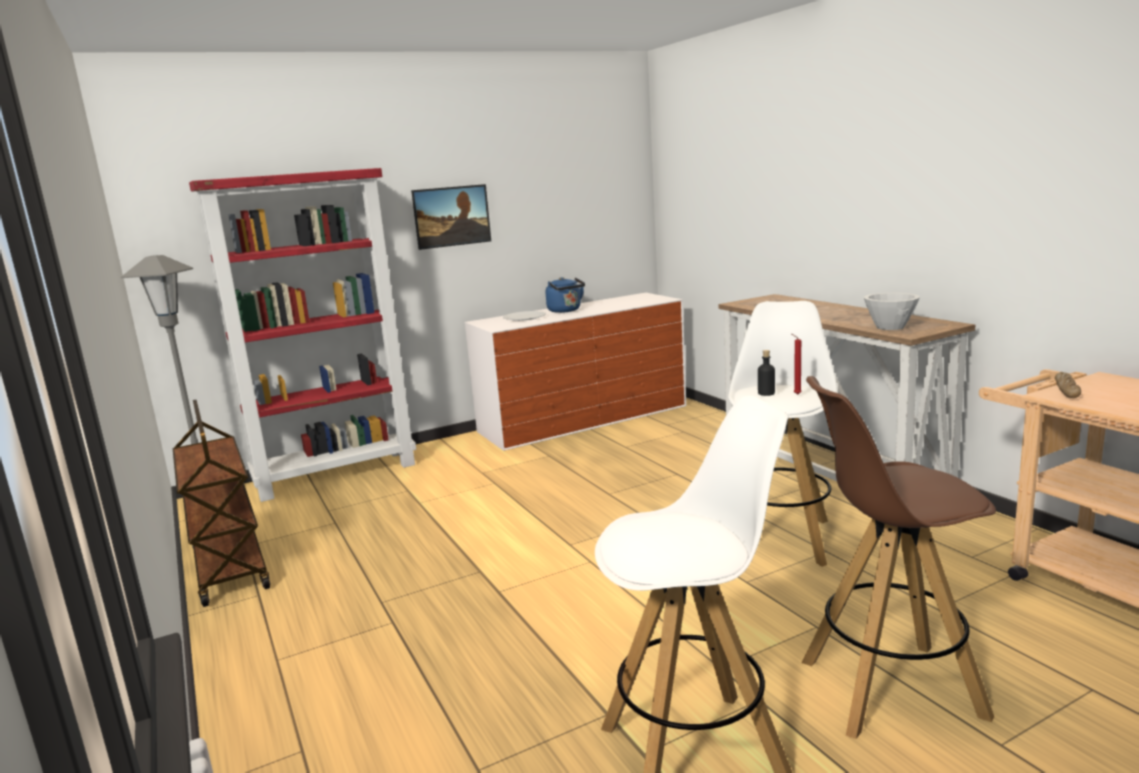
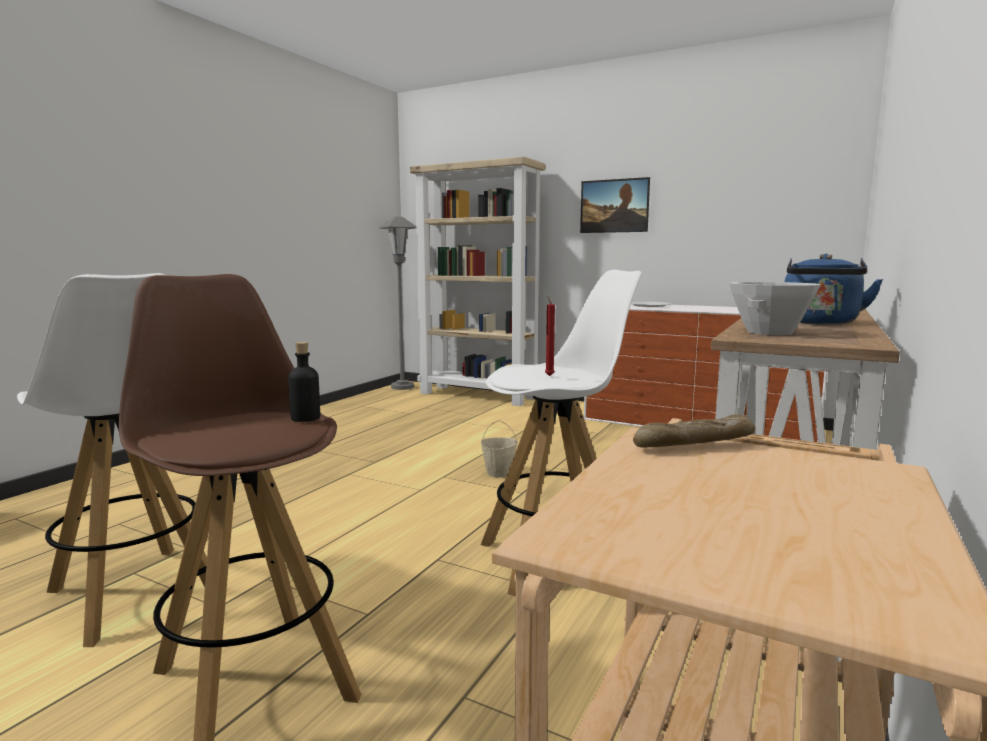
camera: 55 degrees right, 5 degrees down
brown cart [172,400,270,607] -> none
red bookcase [189,168,416,502] -> beige bookcase [410,157,545,406]
blue kettle [546,277,585,313] -> blue kettle moved to [785,254,883,325]
black bottle [758,350,775,396] -> black bottle moved to [288,342,320,422]
none -> beige bucket [481,420,518,478]

